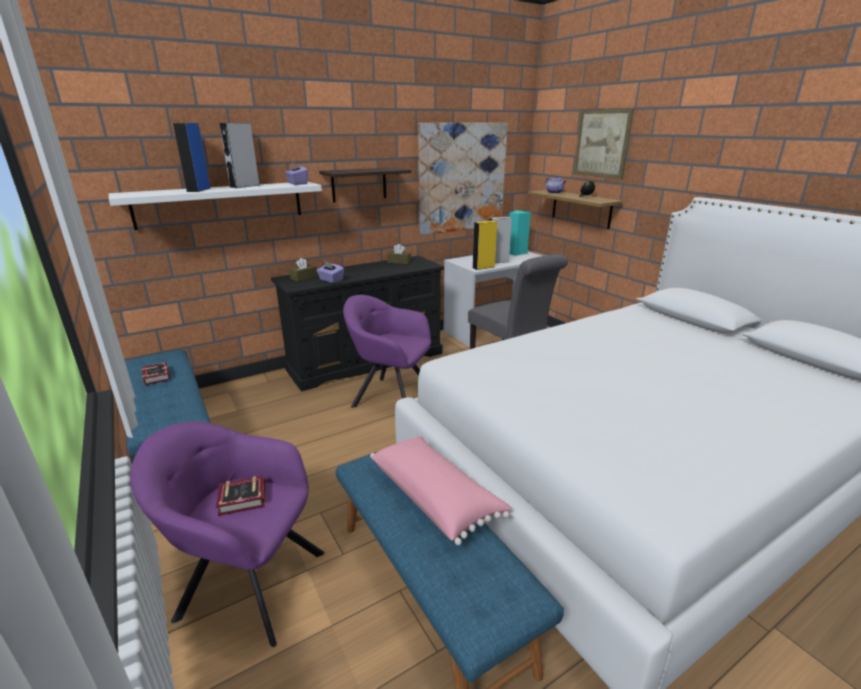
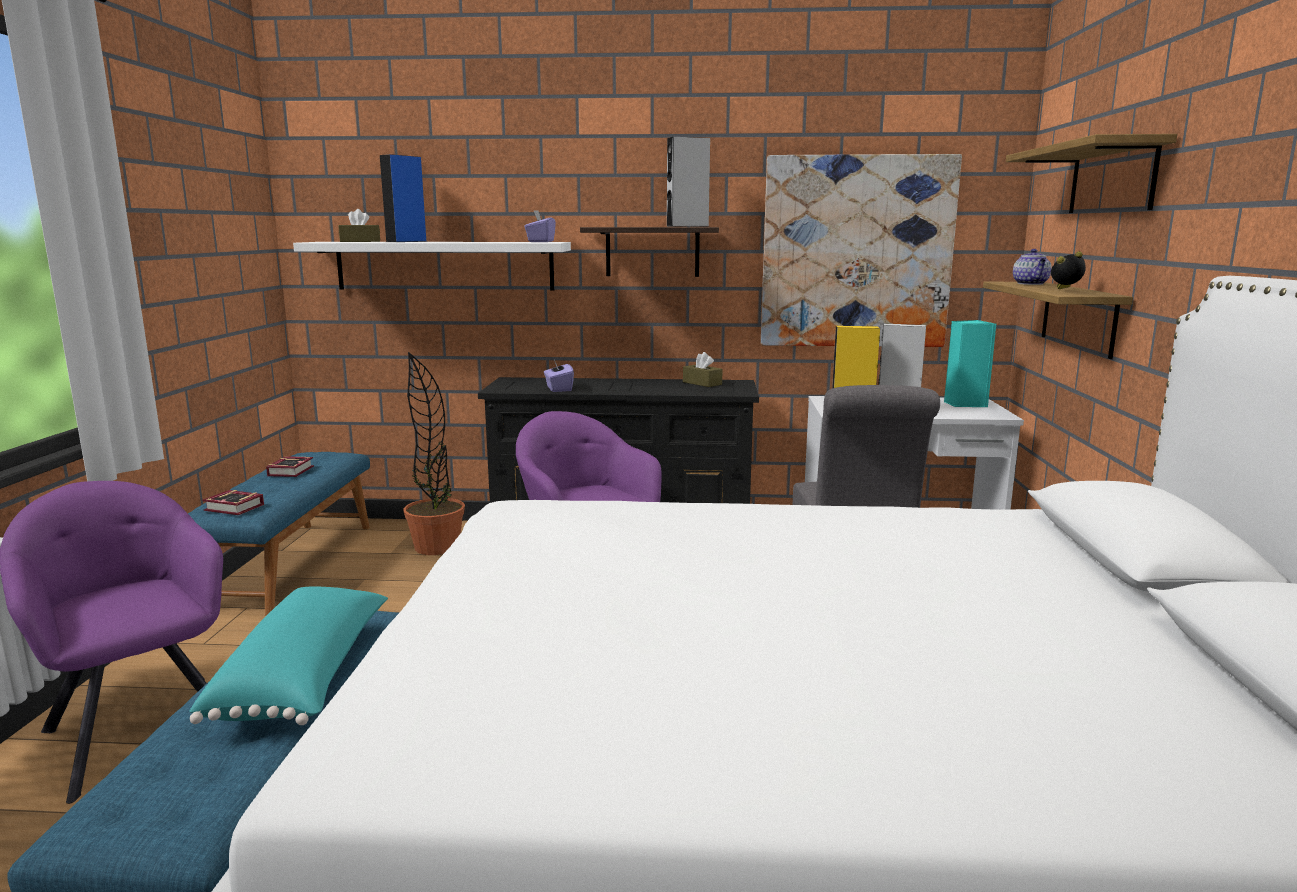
camera: 35 degrees right, 10 degrees down
book [216,476,266,516] -> book moved to [202,490,264,515]
grey speaker [219,123,260,188] -> grey speaker moved to [667,137,710,227]
brown tissue box [289,258,317,282] -> brown tissue box moved to [338,209,380,242]
pink pillow [370,436,511,546] -> turquoise pillow [189,586,388,725]
picture [574,108,634,179] -> shelf [1006,134,1177,213]
none -> potted plant [403,352,465,555]

